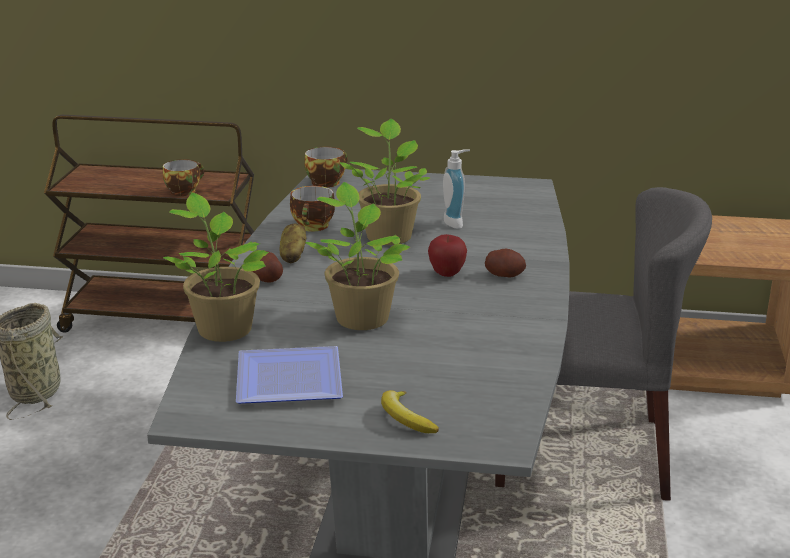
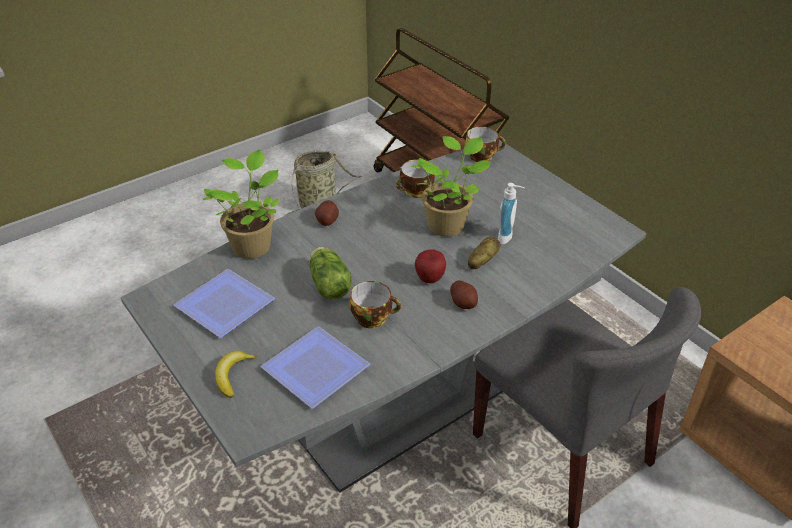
camera: 45 degrees right, 15 degrees up
cup [163,159,204,196] -> cup moved to [350,281,401,329]
potato [279,224,306,263] -> potato moved to [468,237,501,269]
potted plant [305,182,410,330] -> lettuce [309,247,352,300]
none -> plate [261,326,370,408]

